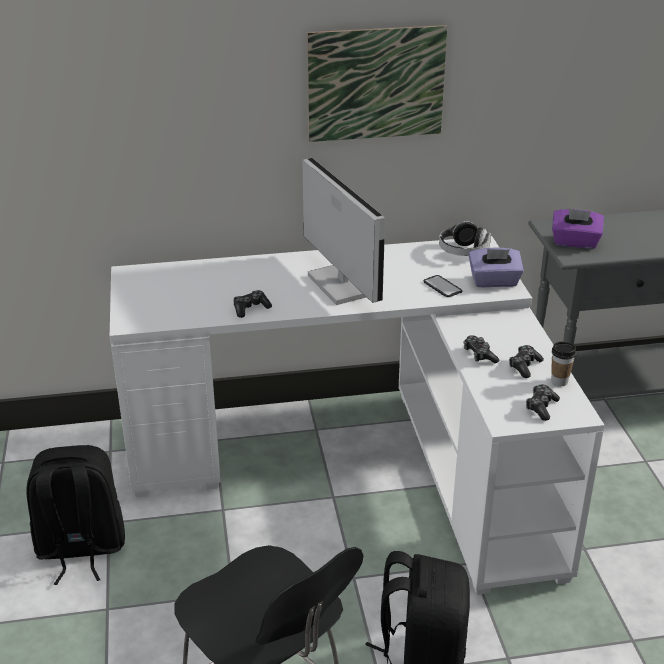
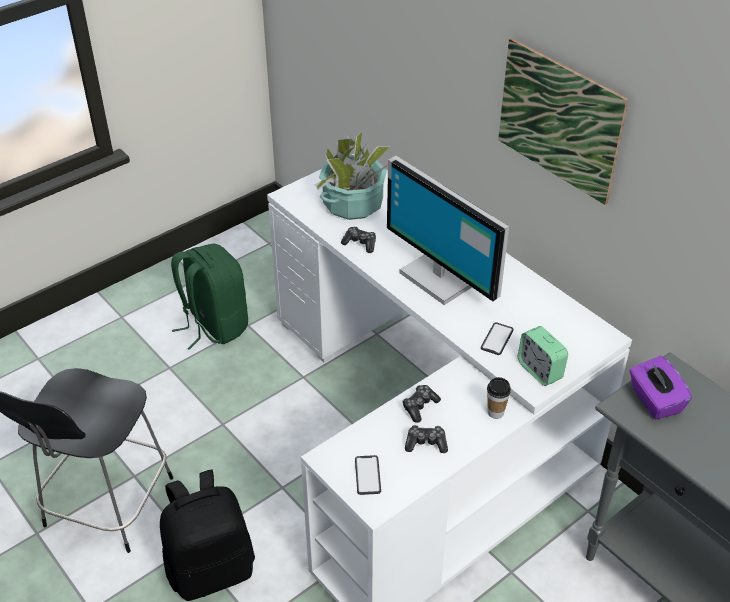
camera: 60 degrees right, 10 degrees up
black backpack [27,445,125,585] -> green backpack [171,243,248,350]
monitor [302,158,385,305] -> monitor turned 105 degrees clockwise [387,156,509,305]
headphones [439,221,491,256] -> none
purple tissue box [469,247,524,287] -> alarm clock [518,326,568,386]
game controller [526,384,560,421] -> phone [355,455,381,495]
cup [551,342,576,386] -> cup moved to [487,377,511,419]
none -> potted plant [315,131,390,220]

